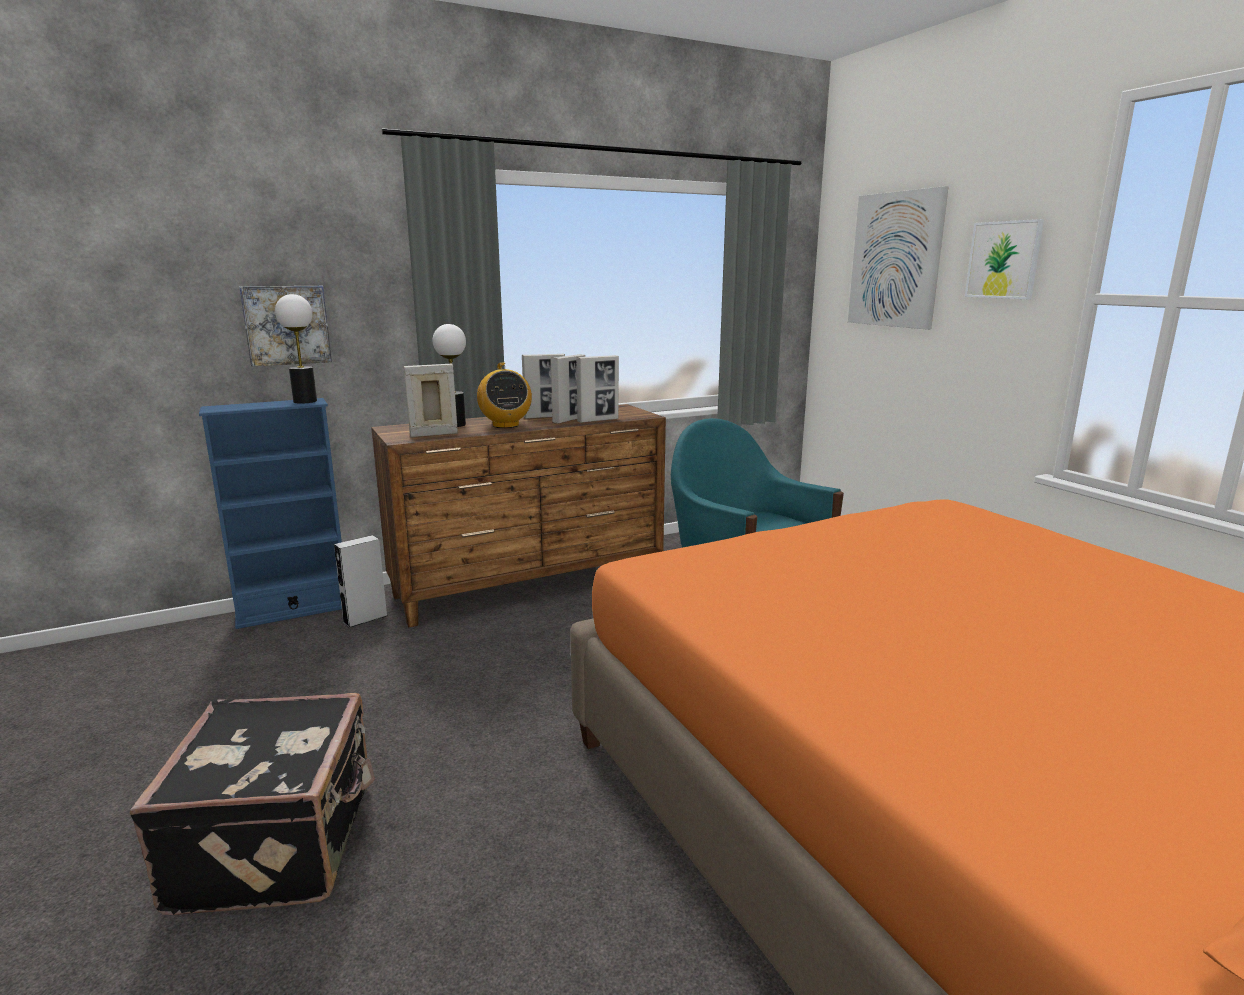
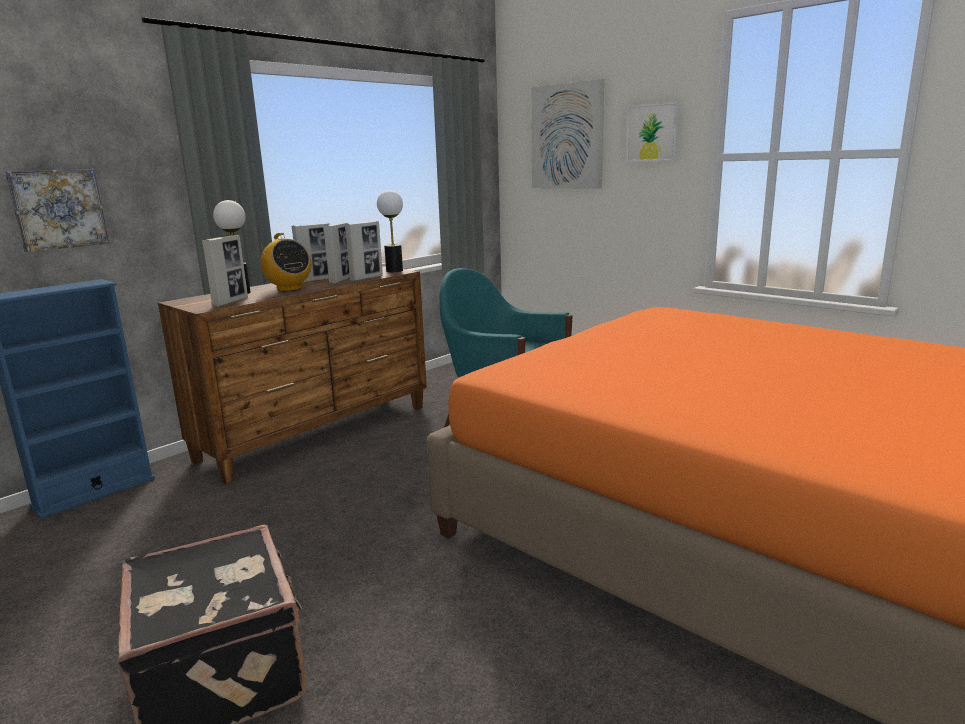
camera: 20 degrees left, 0 degrees up
table lamp [275,294,317,404] -> table lamp moved to [377,190,403,272]
grey speaker [334,535,388,628] -> none
picture frame [403,363,458,437] -> picture frame turned 150 degrees clockwise [202,235,248,307]

